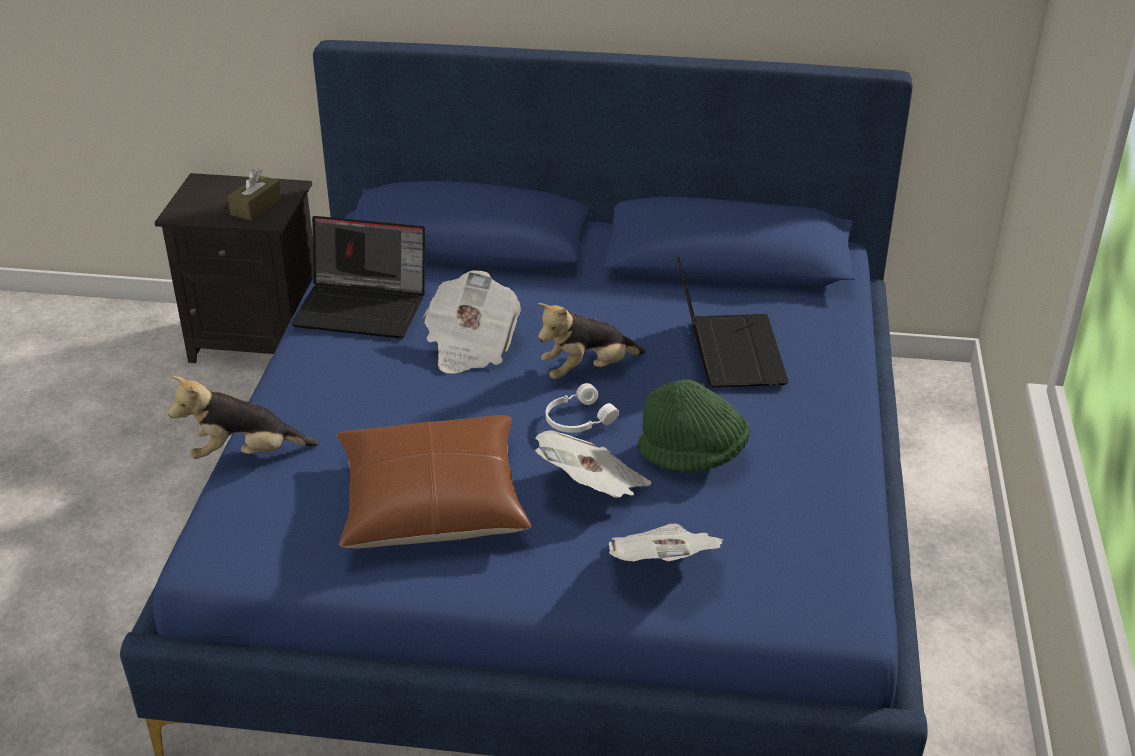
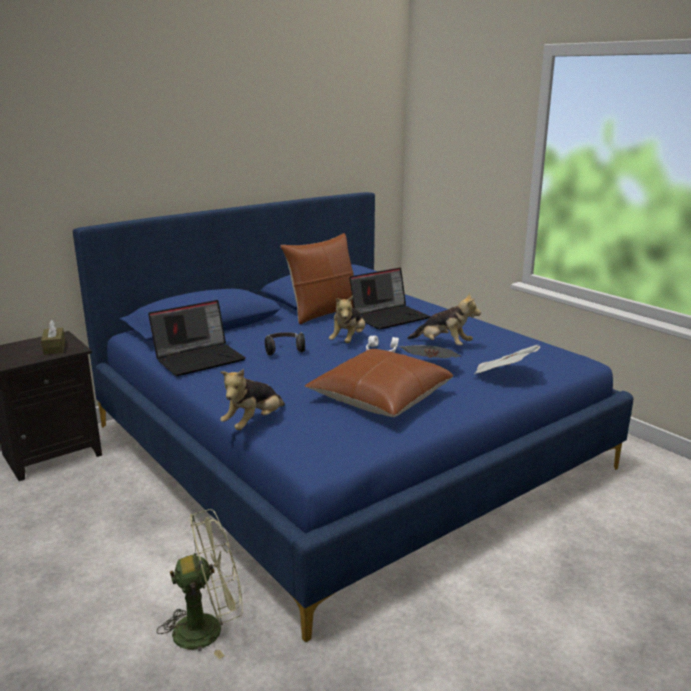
camera: 45 degrees left, 15 degrees down
newspaper [423,270,521,373] -> headphones [265,332,305,355]
green hat [638,379,749,472] -> plush toy [407,293,481,346]
laptop [677,256,789,388] -> laptop turned 105 degrees clockwise [349,268,430,330]
none -> green fan [157,509,243,659]
none -> brown pillow [280,233,354,324]

